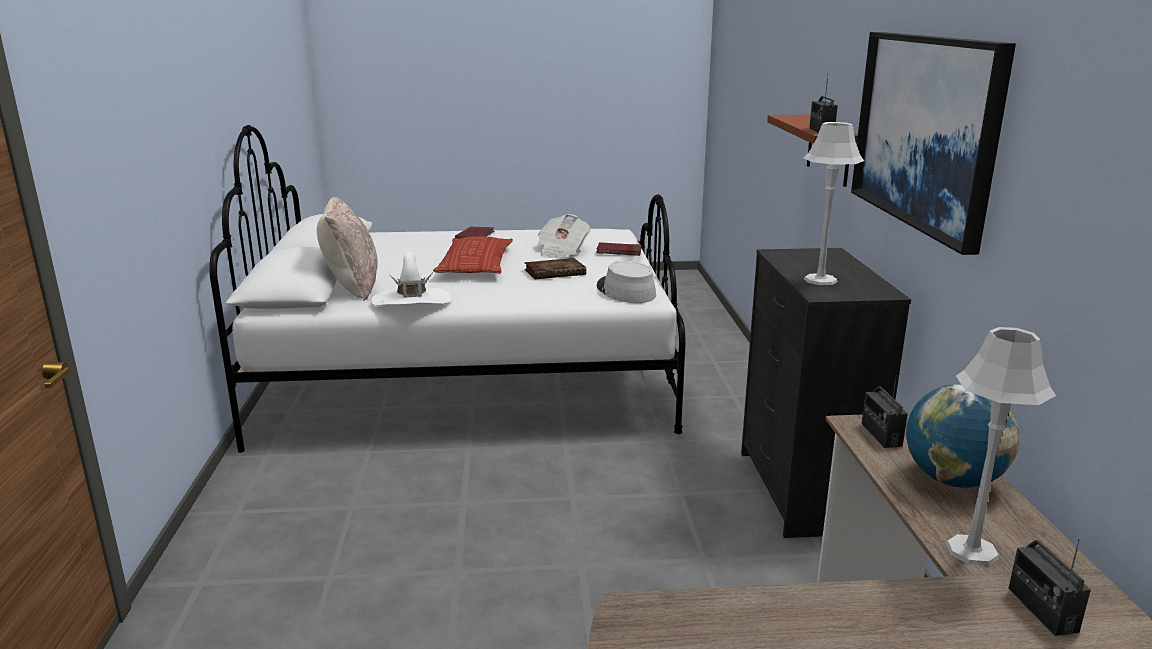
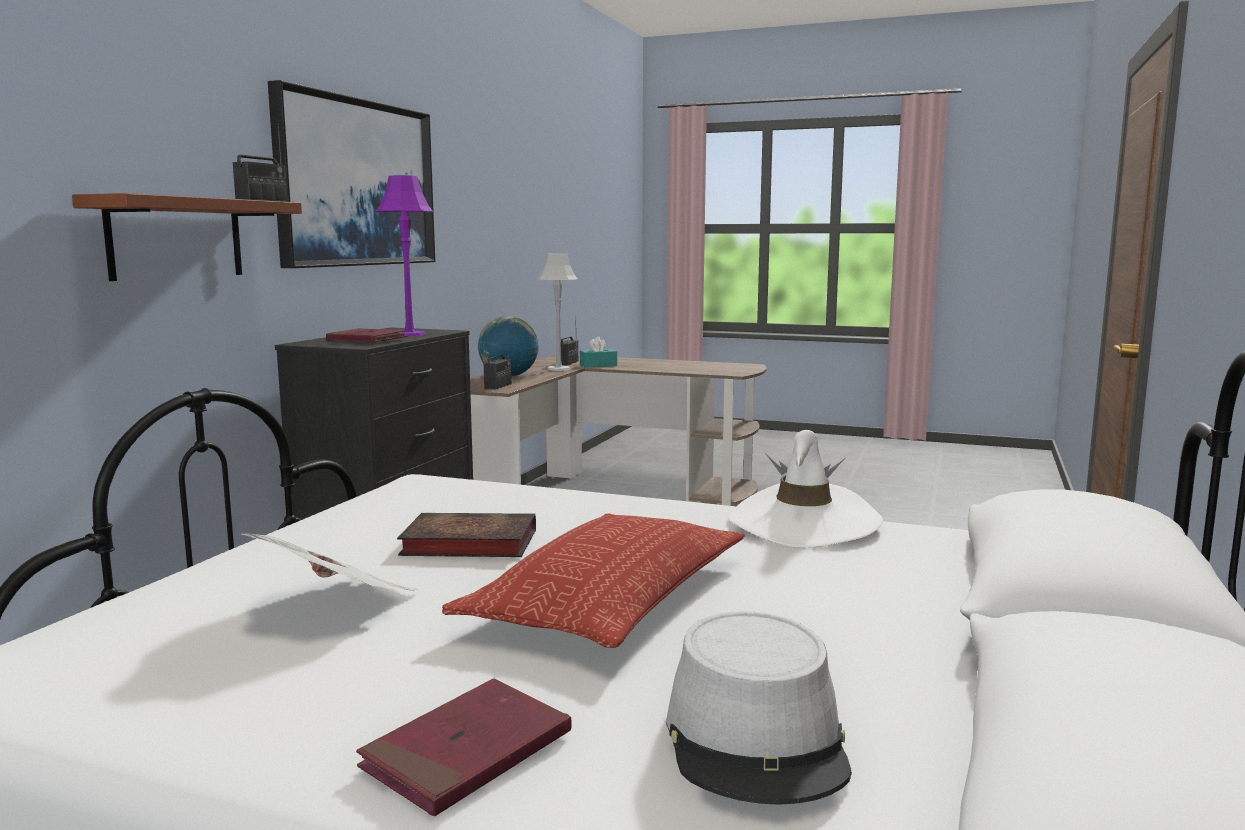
camera: 155 degrees left, 10 degrees down
beige pillow [317,197,378,301] -> none
red book [596,242,642,256] -> red book moved to [326,328,407,343]
grey hat [597,261,656,303] -> grey hat moved to [666,611,852,805]
grey table lamp [804,122,864,285] -> purple table lamp [376,175,433,336]
none -> turquoise tissue box [580,337,617,368]

